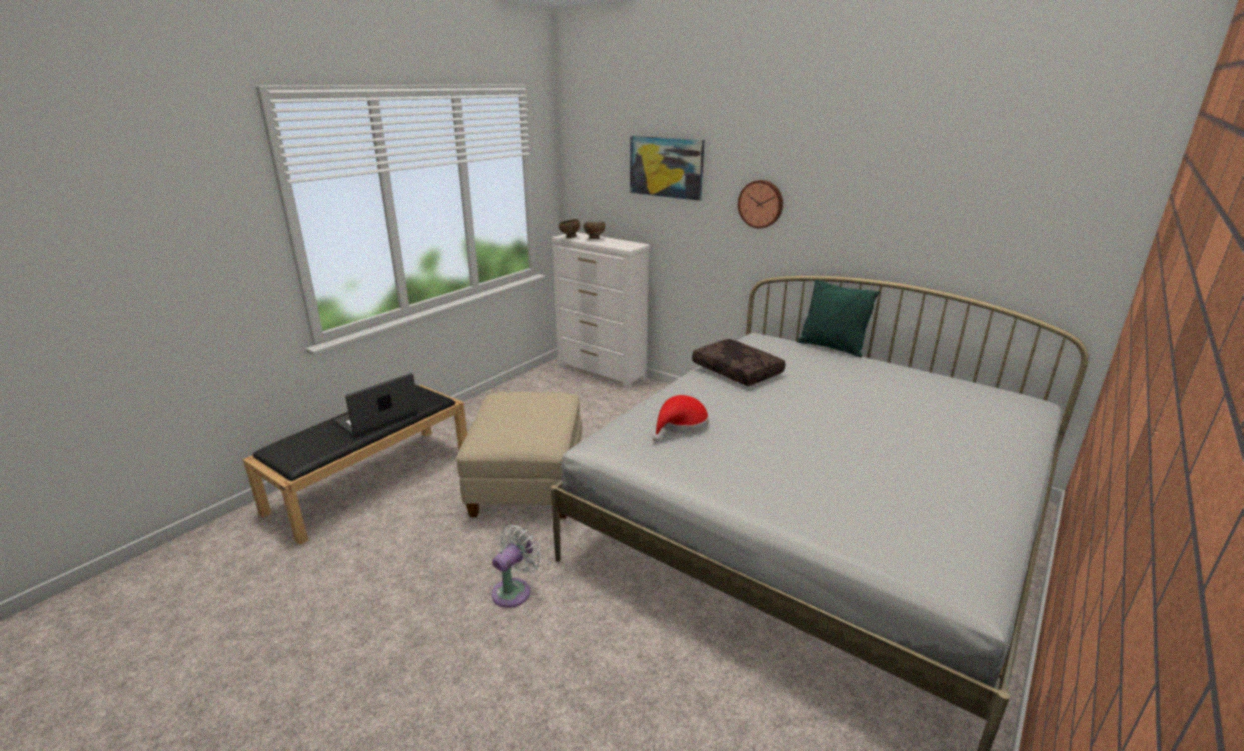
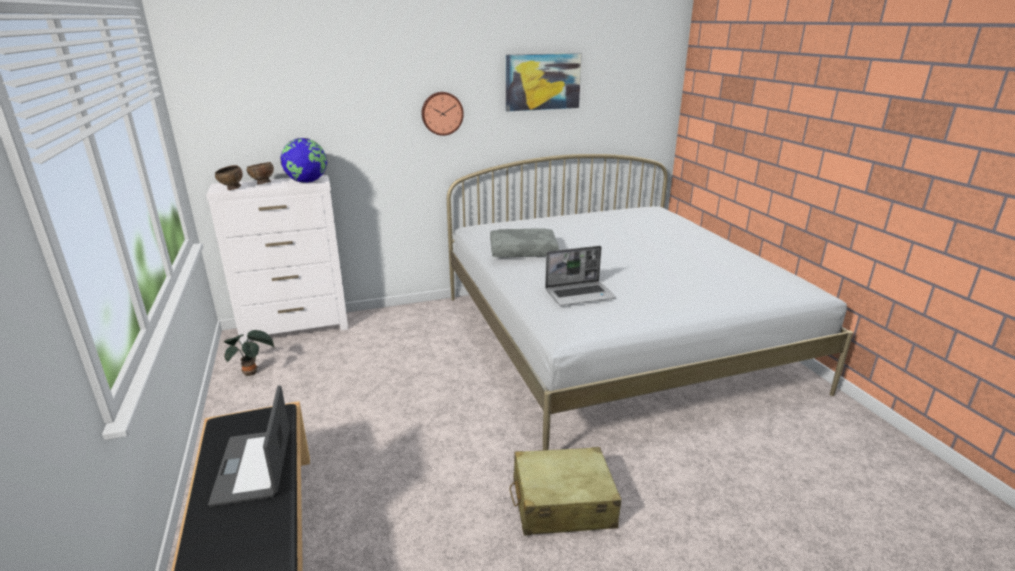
camera: 55 degrees left, 0 degrees up
beige ottoman [456,392,582,519] -> none
white fan [492,525,541,608] -> beige suitcase [510,447,621,536]
picture [630,136,704,201] -> picture moved to [506,53,582,112]
red hat [652,395,709,442] -> laptop [545,246,616,306]
brown pillow [692,339,786,386] -> grey pillow [490,228,559,258]
green pillow [797,280,880,357] -> none
none -> potted plant [224,330,275,376]
none -> globe [280,138,327,183]

